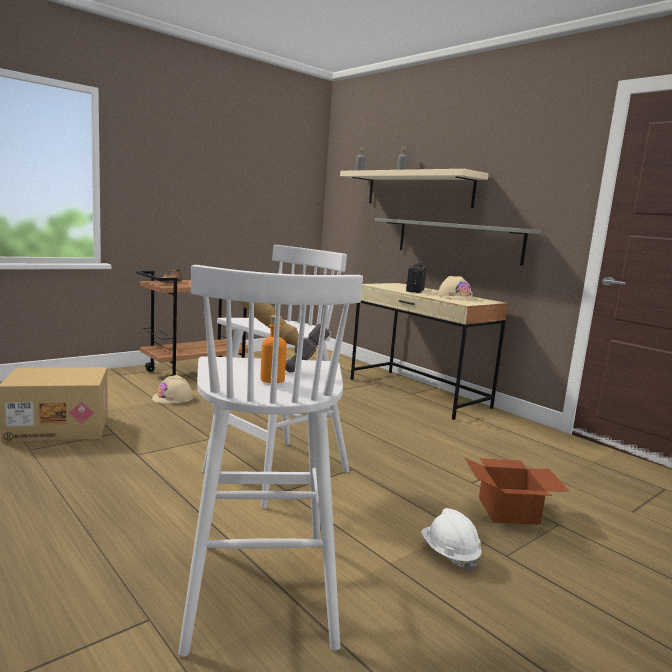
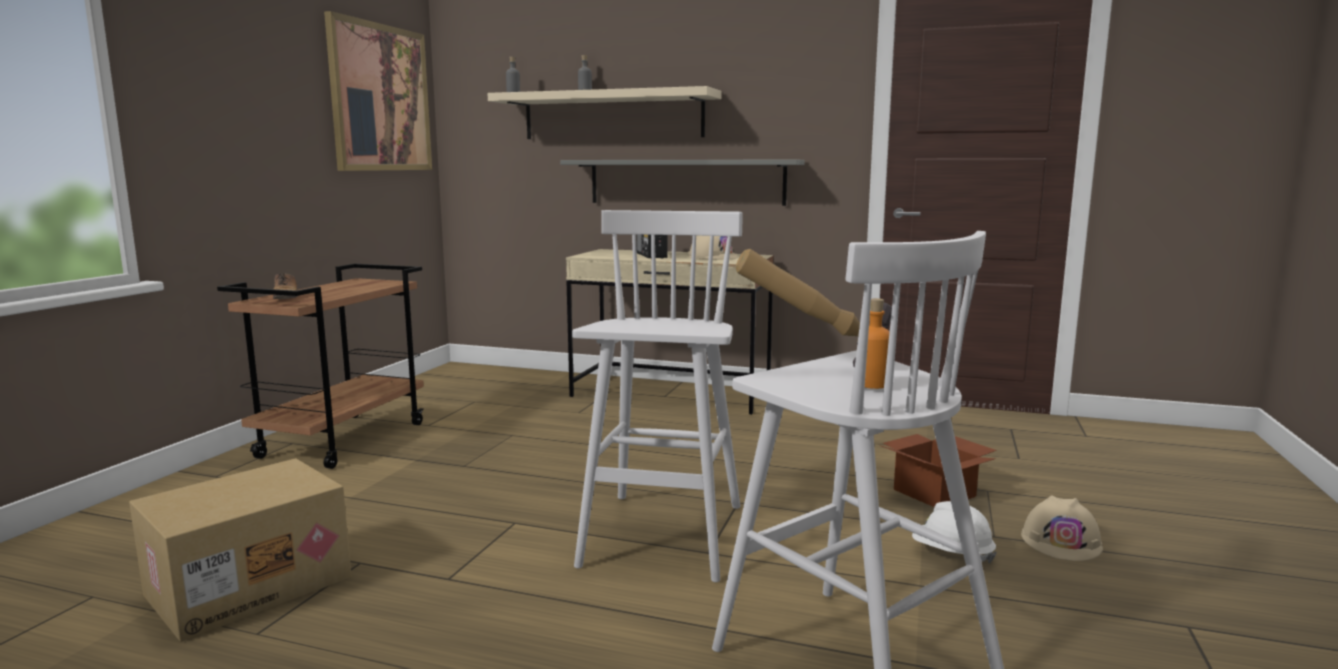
camera: 30 degrees left, 0 degrees up
beige hard hat [152,375,194,404] -> beige hard hat moved to [1021,496,1103,561]
none -> picture [324,11,432,171]

